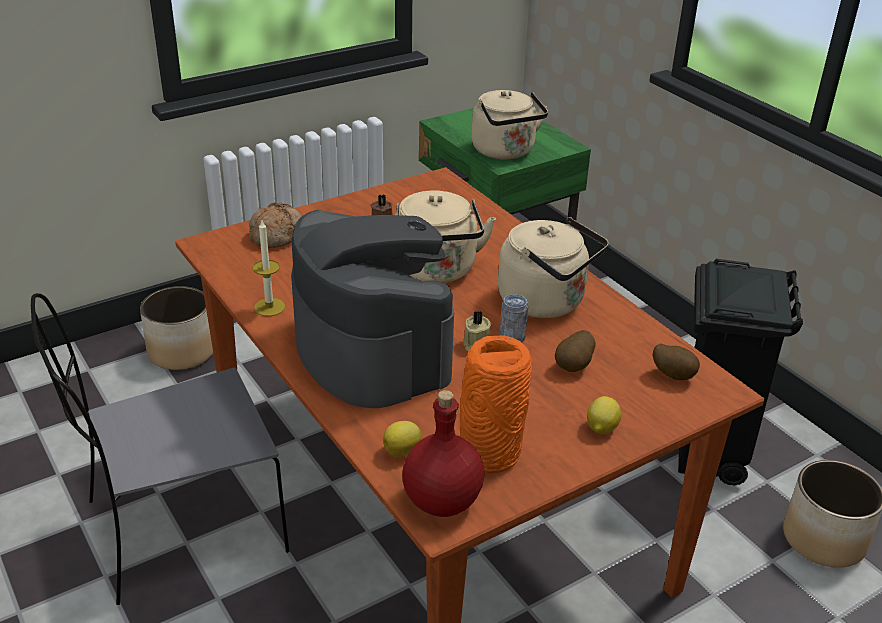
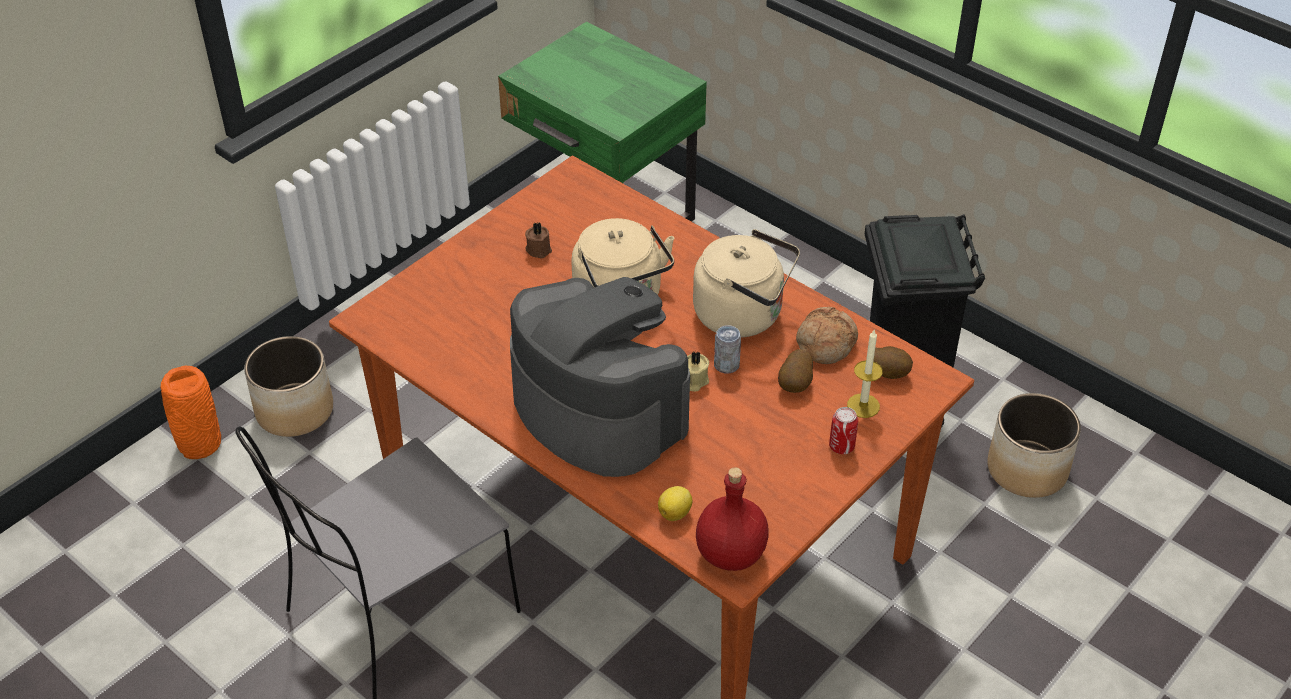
camera: 15 degrees left, 10 degrees up
bread [249,202,302,248] -> bread moved to [796,307,858,364]
candle [252,220,285,316] -> candle moved to [847,330,883,418]
orange vase [460,335,532,473] -> orange vase moved to [160,366,221,459]
beige kettle [471,90,548,159] -> none
lemon [587,396,621,434] -> can [829,407,858,454]

